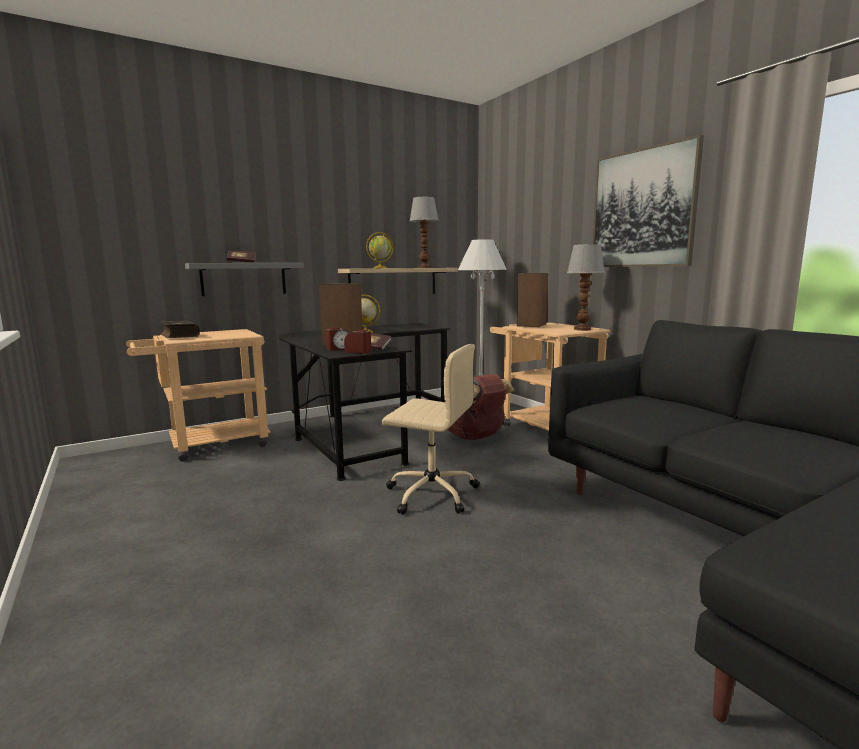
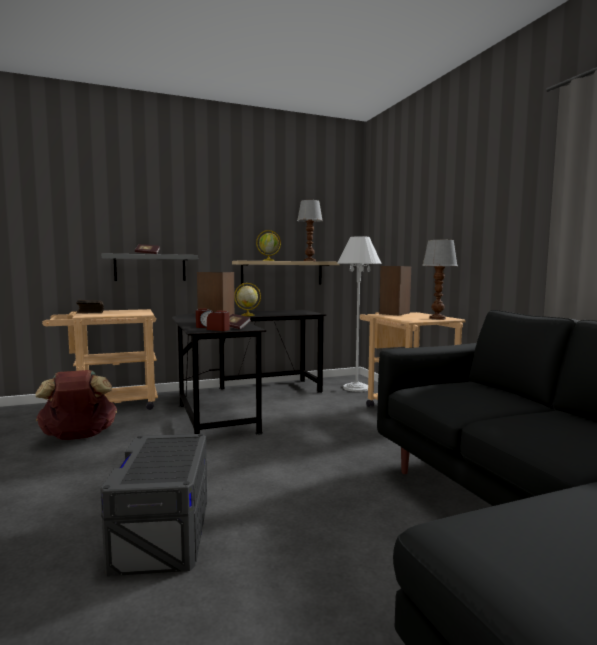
camera: 10 degrees right, 5 degrees down
beige office chair [382,344,479,515] -> none
brown backpack [447,374,515,440] -> brown backpack moved to [35,370,117,440]
picture [592,135,704,267] -> none
none -> grey storage box [100,434,208,576]

